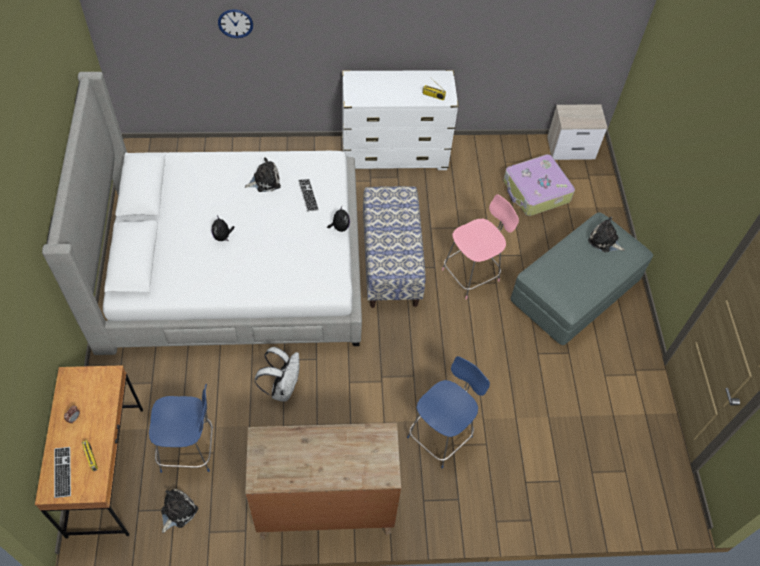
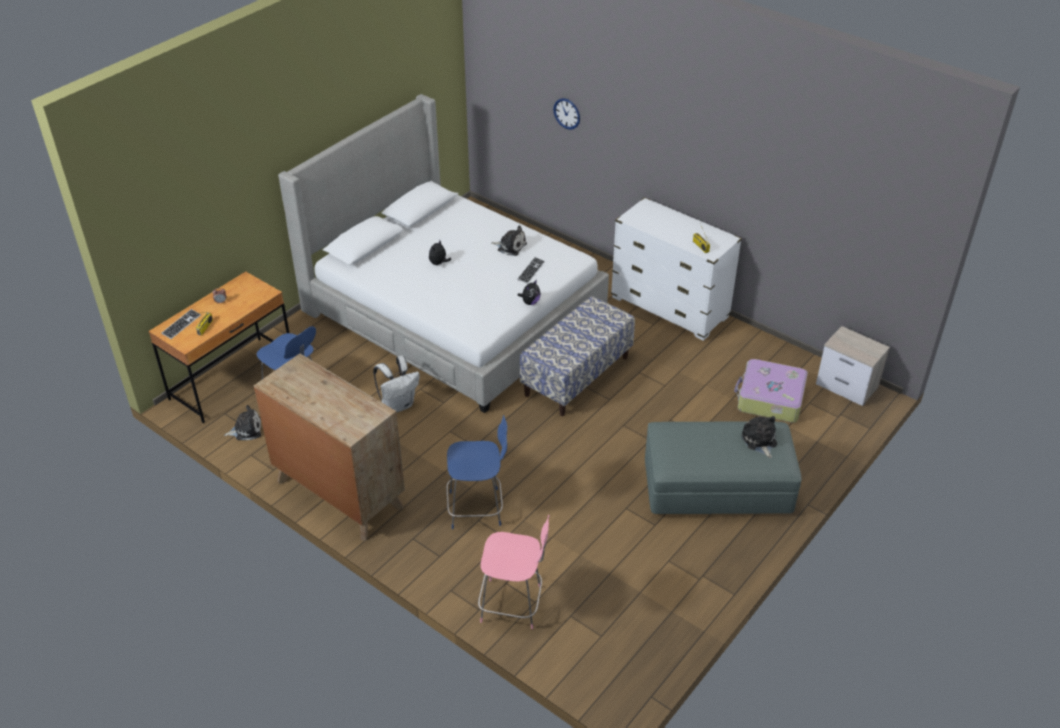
camera: 45 degrees right, 15 degrees down
pink chair [442,194,519,299] -> pink chair moved to [478,515,550,629]

